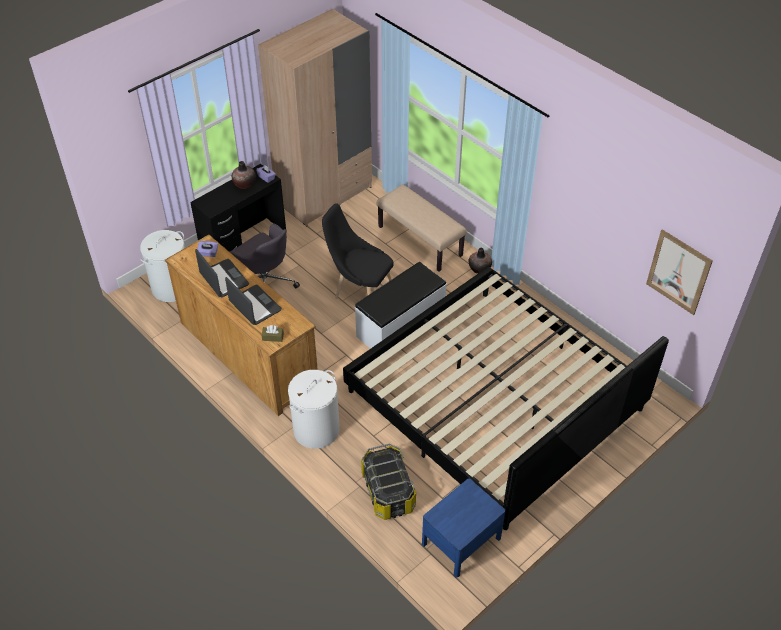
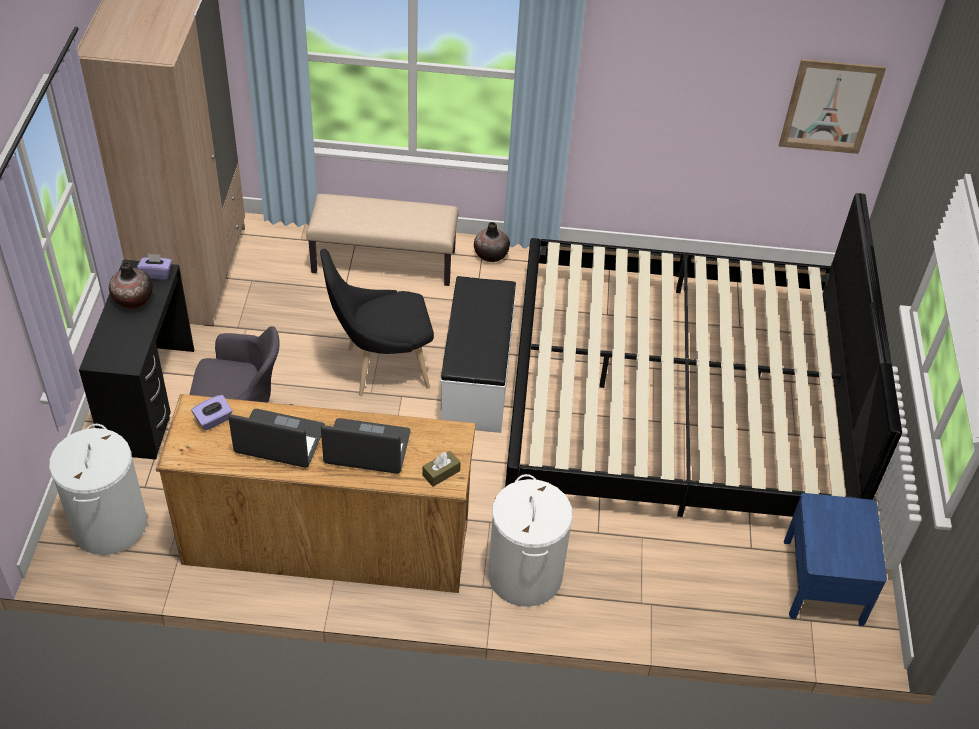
camera: 45 degrees left, 0 degrees up
storage box [361,444,416,520] -> none

